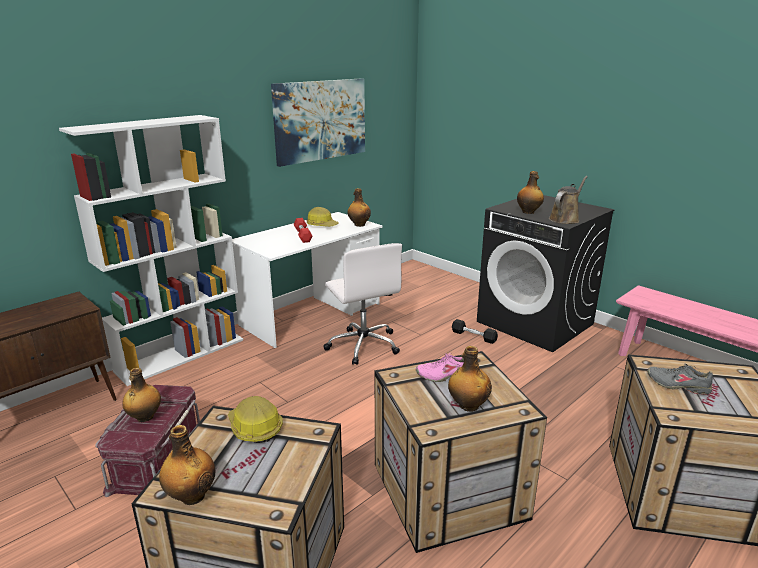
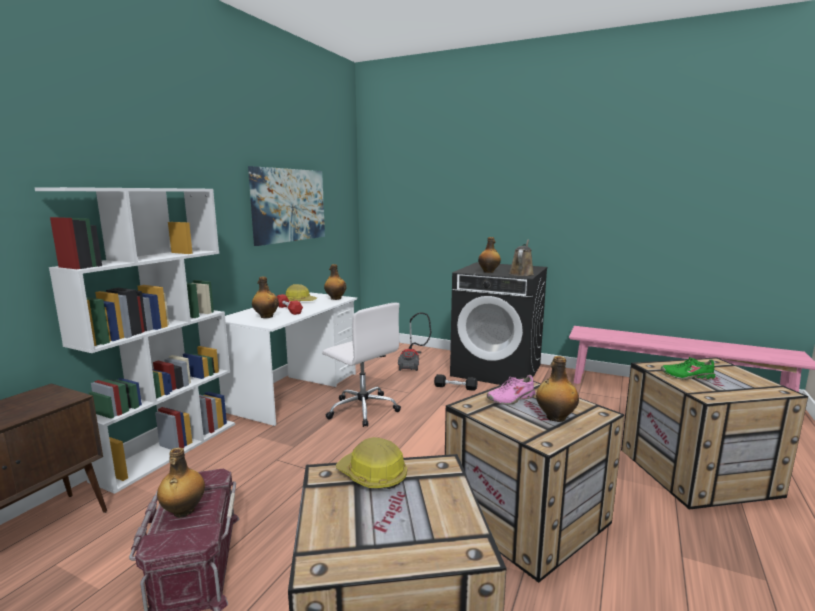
camera: 20 degrees left, 10 degrees down
bottle [159,425,215,505] -> bottle moved to [252,277,279,318]
grey shoe [647,363,713,395] -> green shoe [661,357,715,380]
none -> vacuum cleaner [398,313,431,371]

